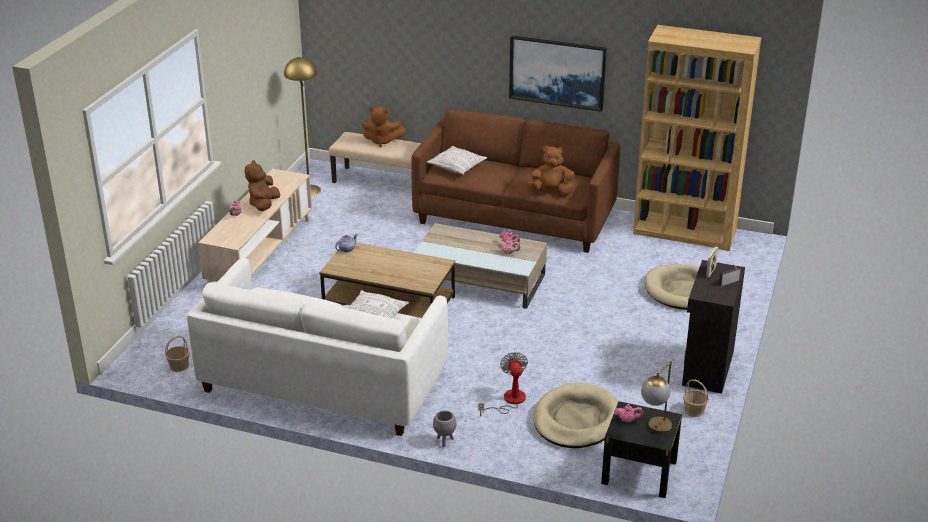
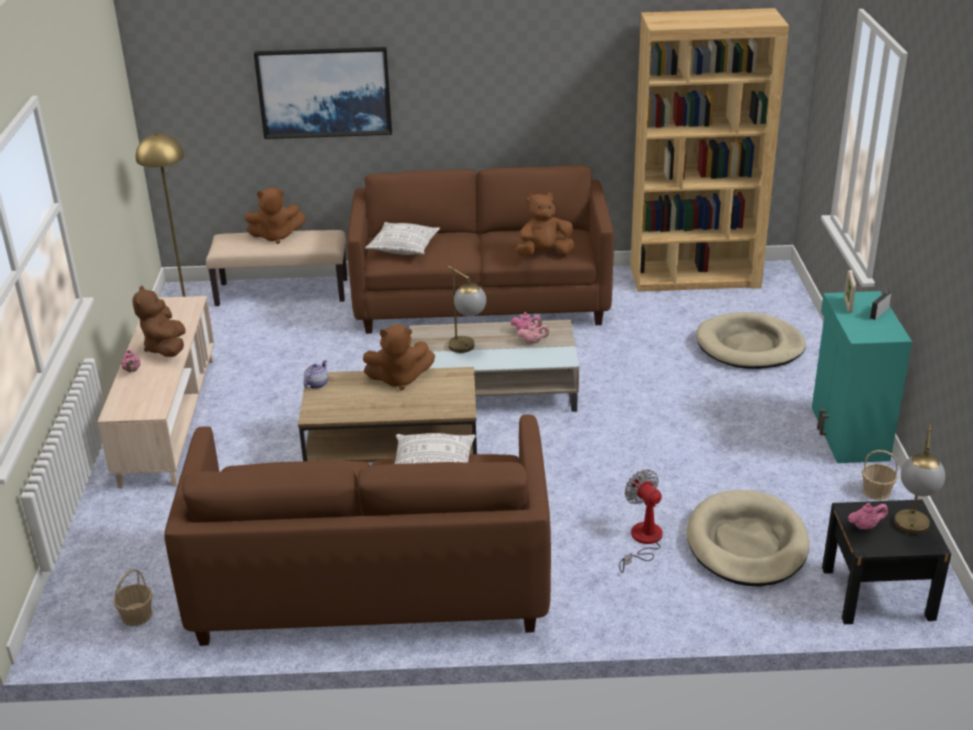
camera: 20 degrees left, 0 degrees up
white sofa [187,258,448,436] -> brown sofa [164,414,551,646]
grey planter [433,411,456,447] -> none
picture [509,36,607,112] -> picture moved to [254,47,392,139]
black cabinet [682,260,745,394] -> turquoise cabinet [812,291,912,463]
none -> brown plush toy [363,325,435,391]
none -> table lamp [448,266,486,353]

